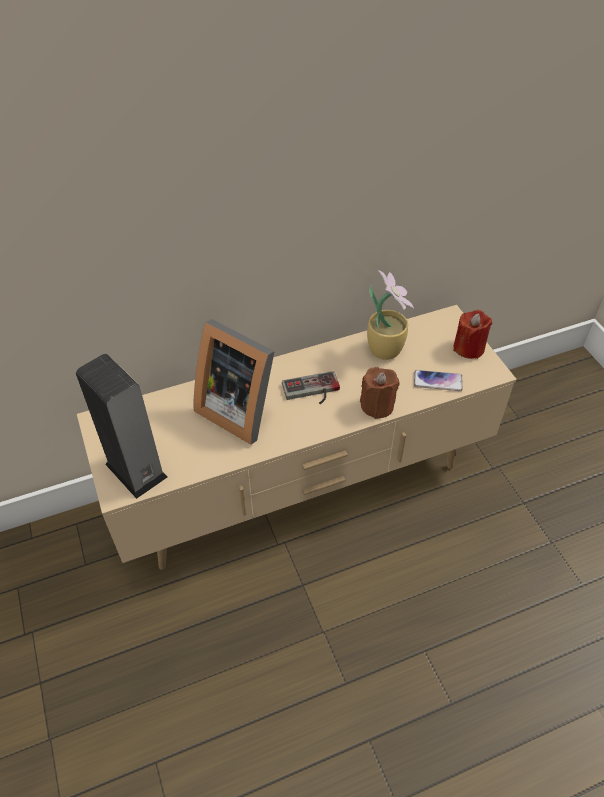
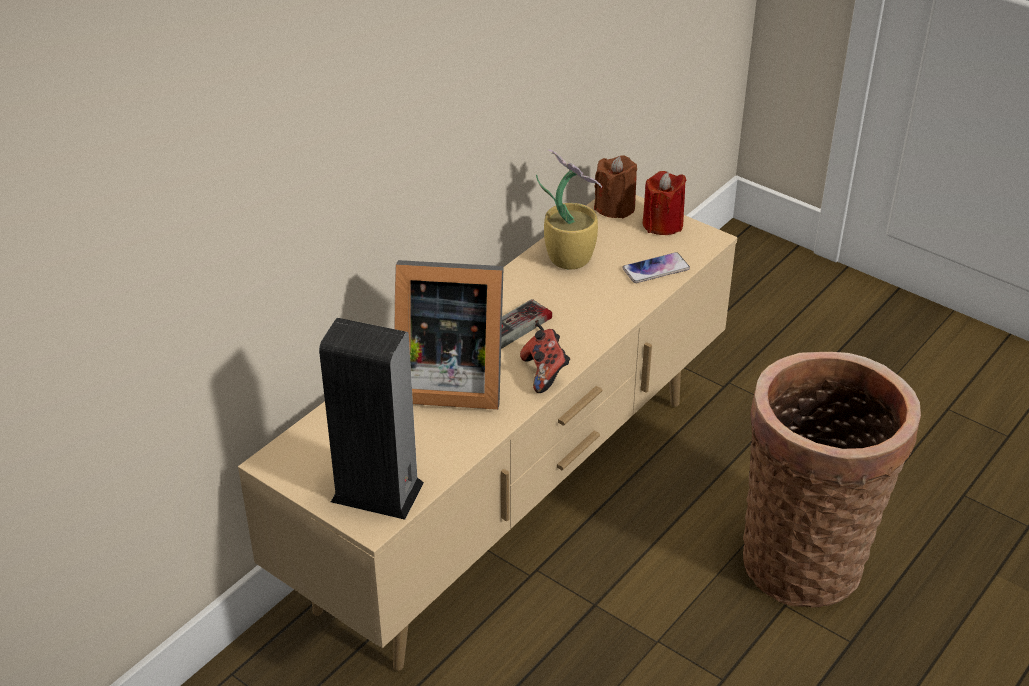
camera: 30 degrees left, 10 degrees down
brown candle [360,367,400,419] -> brown candle moved to [594,155,637,218]
none -> game controller [520,329,570,393]
none -> basket [743,352,921,608]

